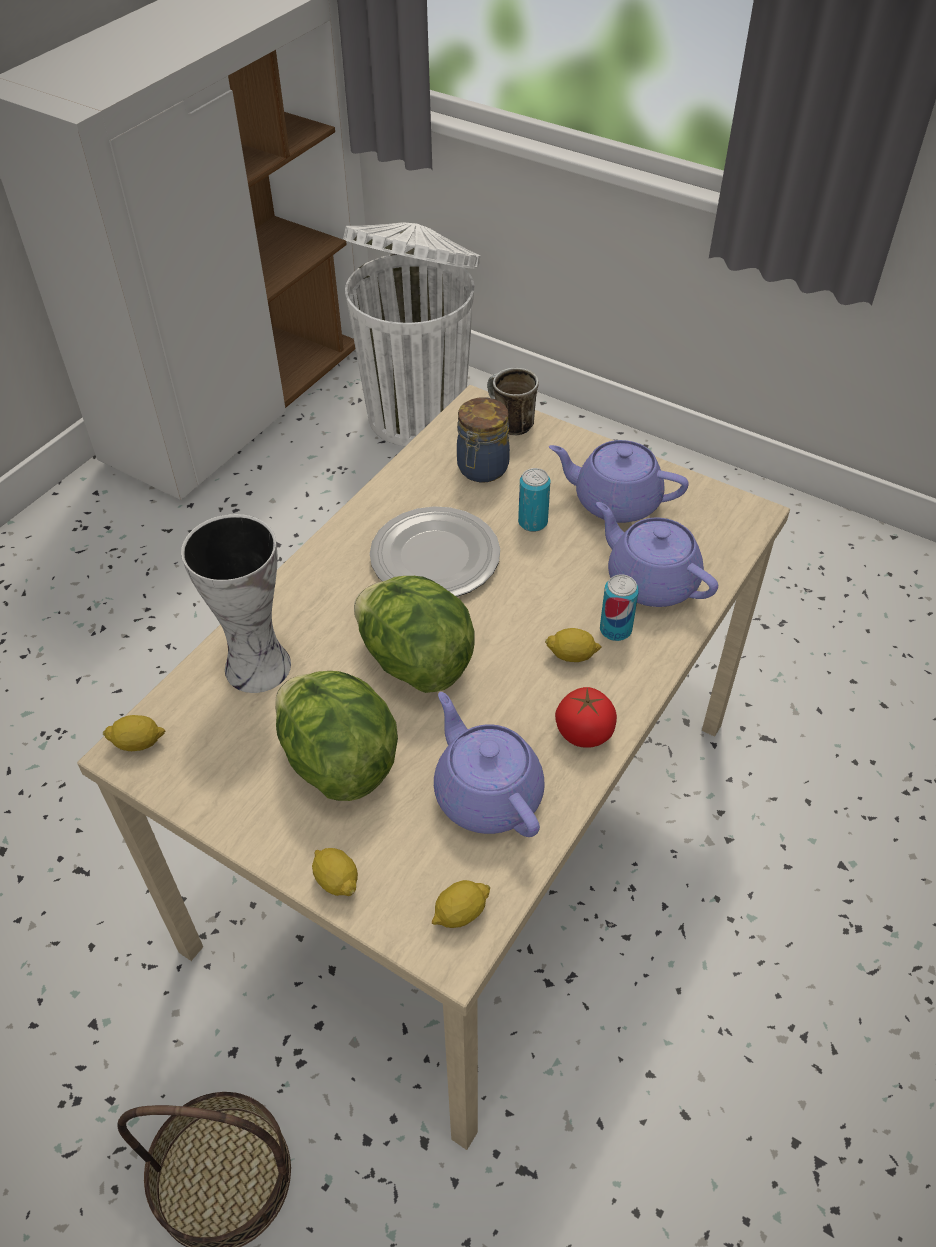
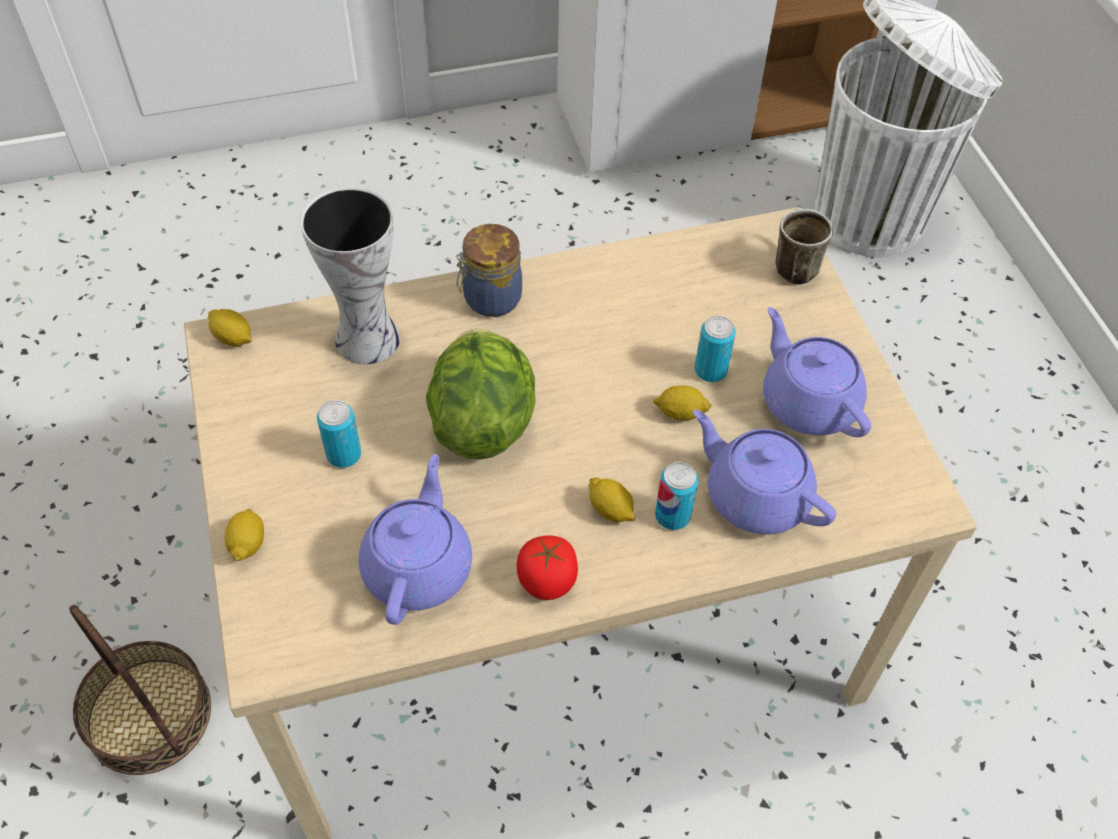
camera: 40 degrees right, 5 degrees up
lettuce [275,671,398,801] -> can [317,400,361,468]
plate [370,506,500,597] -> none
lemon [432,880,490,928] -> lemon moved to [653,385,712,420]
jar [457,397,510,483] -> jar moved to [456,224,522,317]
purple teapot [596,502,718,607] -> purple teapot turned 45 degrees counterclockwise [693,410,836,534]

